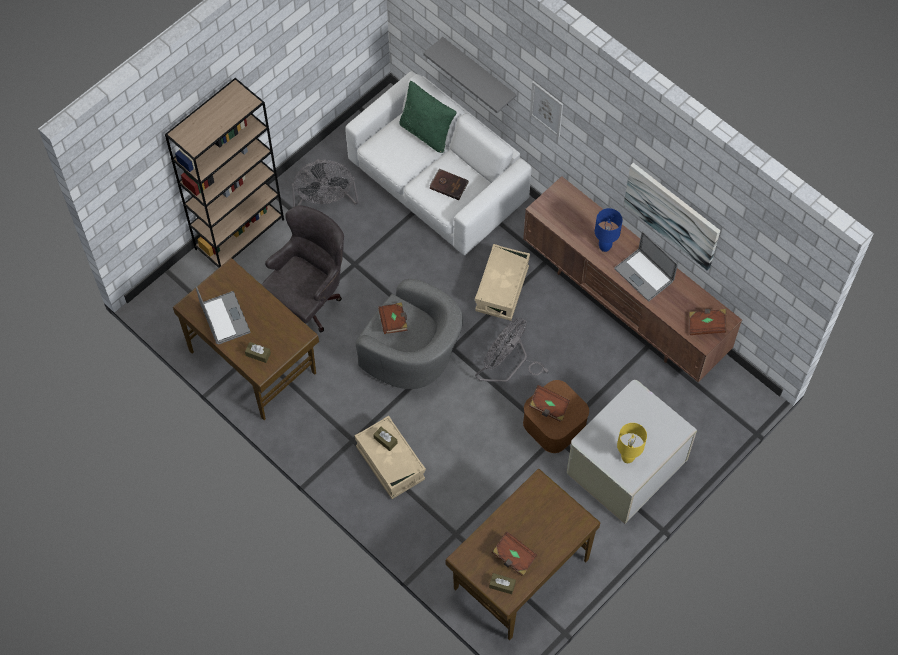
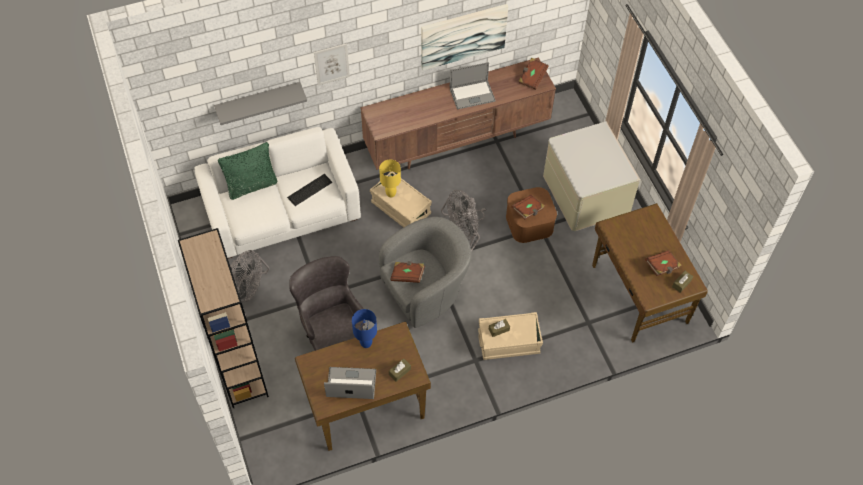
camera: 65 degrees left, 5 degrees down
brown book [430,169,469,200] -> keyboard [287,174,332,206]
blue table lamp [595,208,623,252] -> blue table lamp moved to [352,309,377,348]
yellow table lamp [617,423,647,463] -> yellow table lamp moved to [379,160,401,197]

